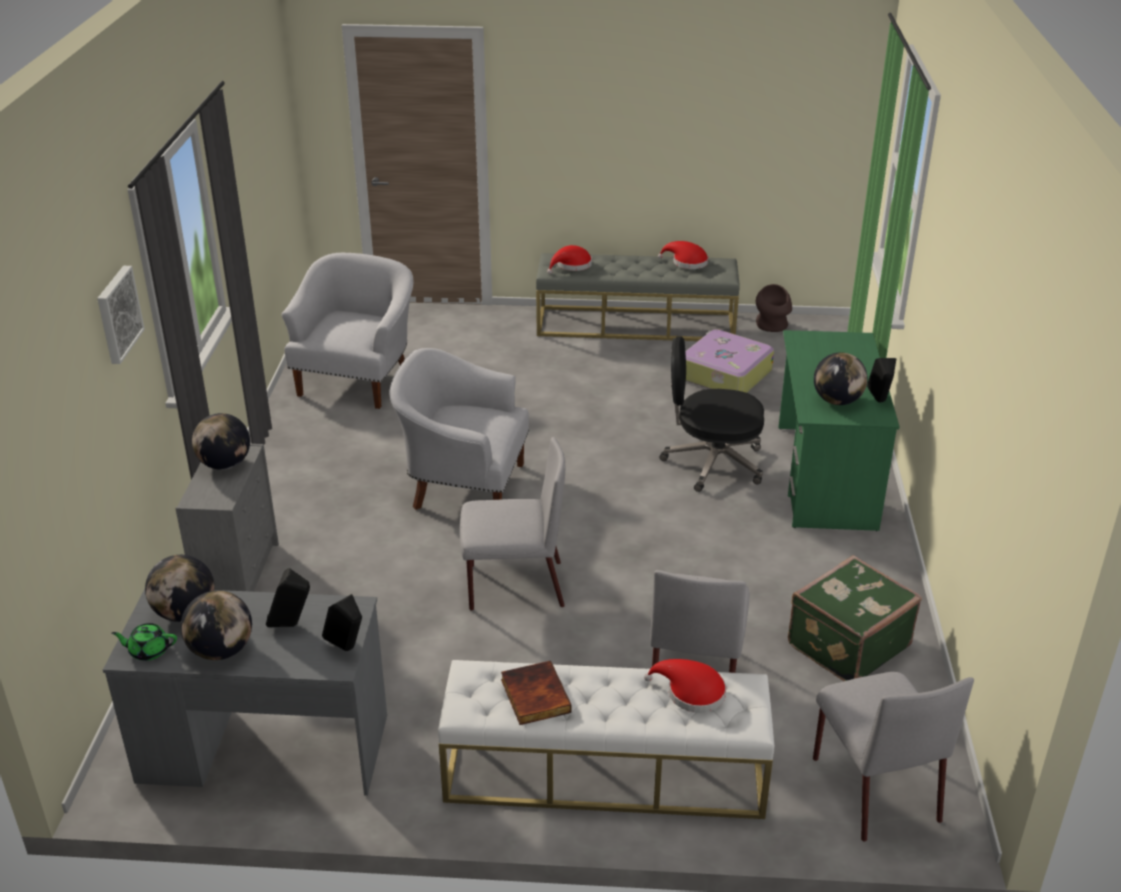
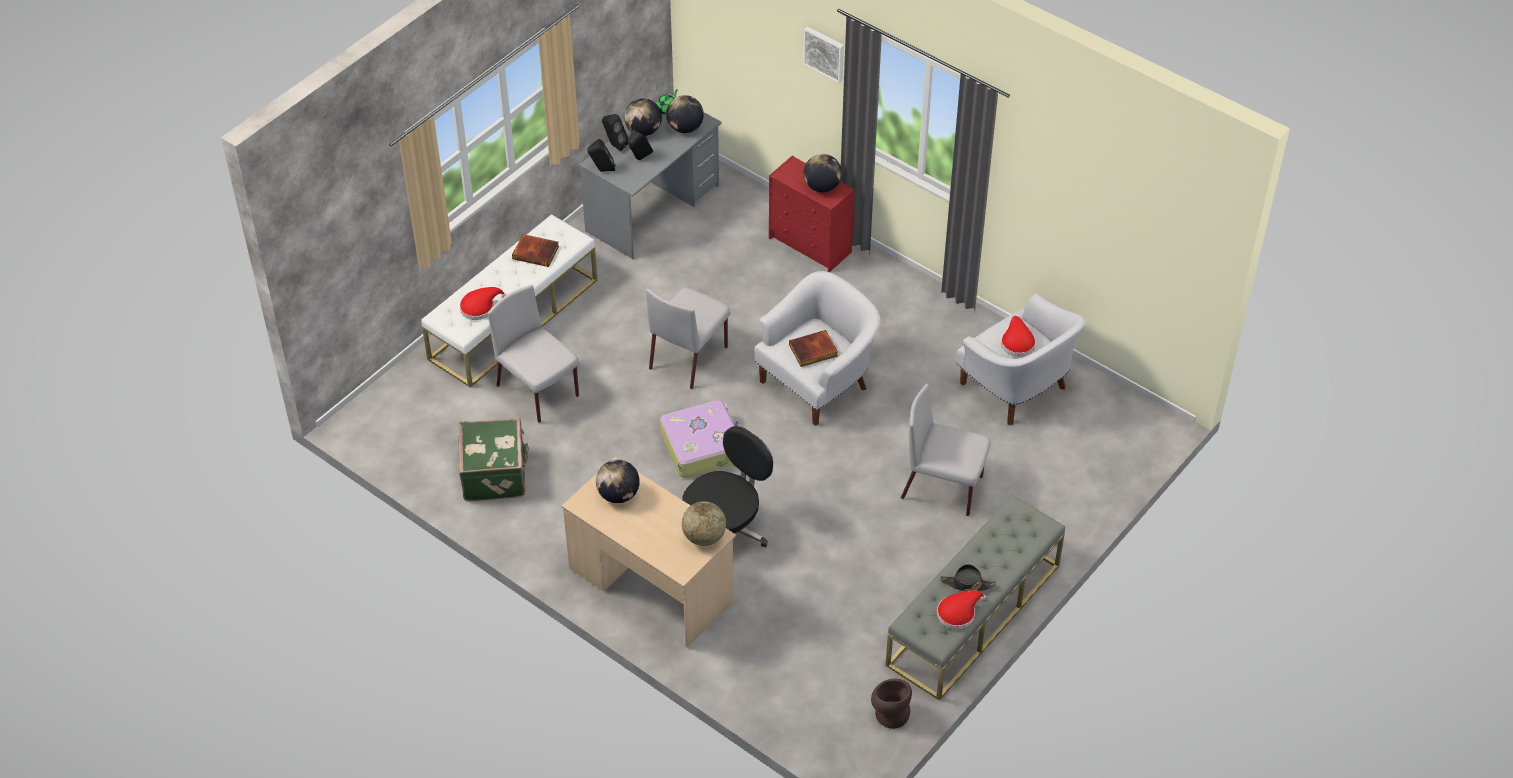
camera: 125 degrees right, 15 degrees up
grey dresser [175,444,279,592] -> red dresser [769,155,855,272]
red hat [547,245,592,274] -> red hat moved to [1001,316,1036,357]
suitcase [685,329,774,393] -> suitcase moved to [660,400,740,478]
green desk [778,330,900,531] -> beige desk [561,457,736,648]
grey chair [813,672,974,842] -> grey chair moved to [901,384,991,516]
black speaker [867,358,896,403] -> black speaker moved to [602,114,629,151]
none -> globe [682,501,726,546]
none -> book [789,330,838,367]
none -> black hat [940,564,996,592]

